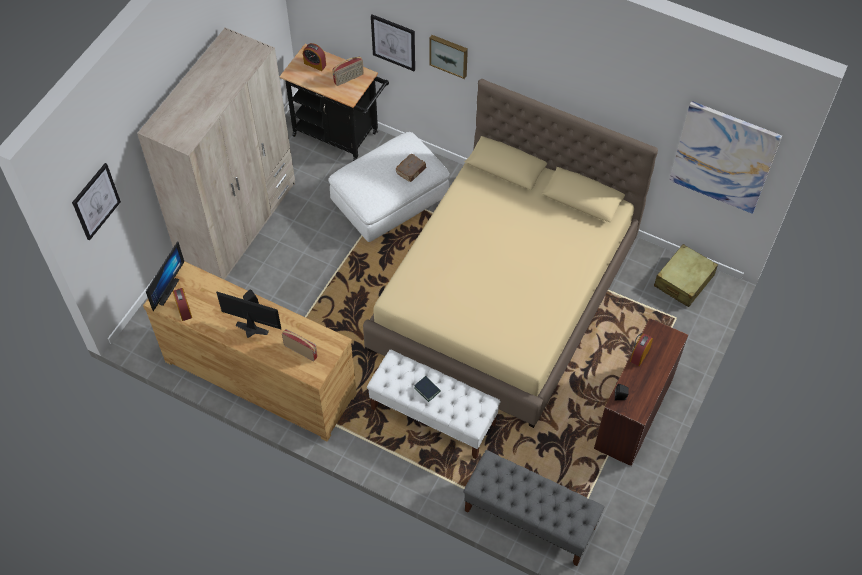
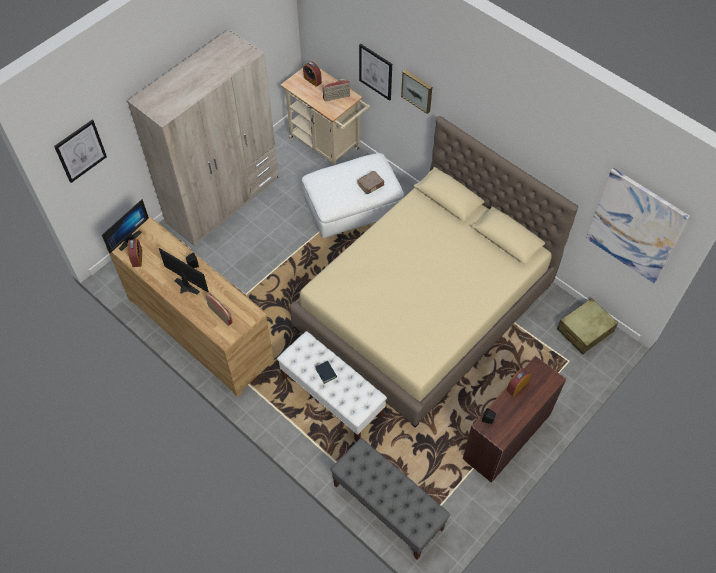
camera: 15 degrees right, 0 degrees up
black cart [279,43,389,161] -> beige cart [281,68,370,166]

